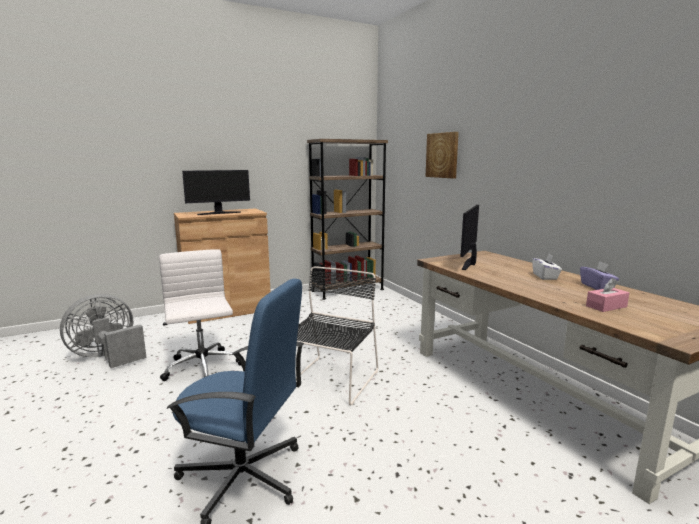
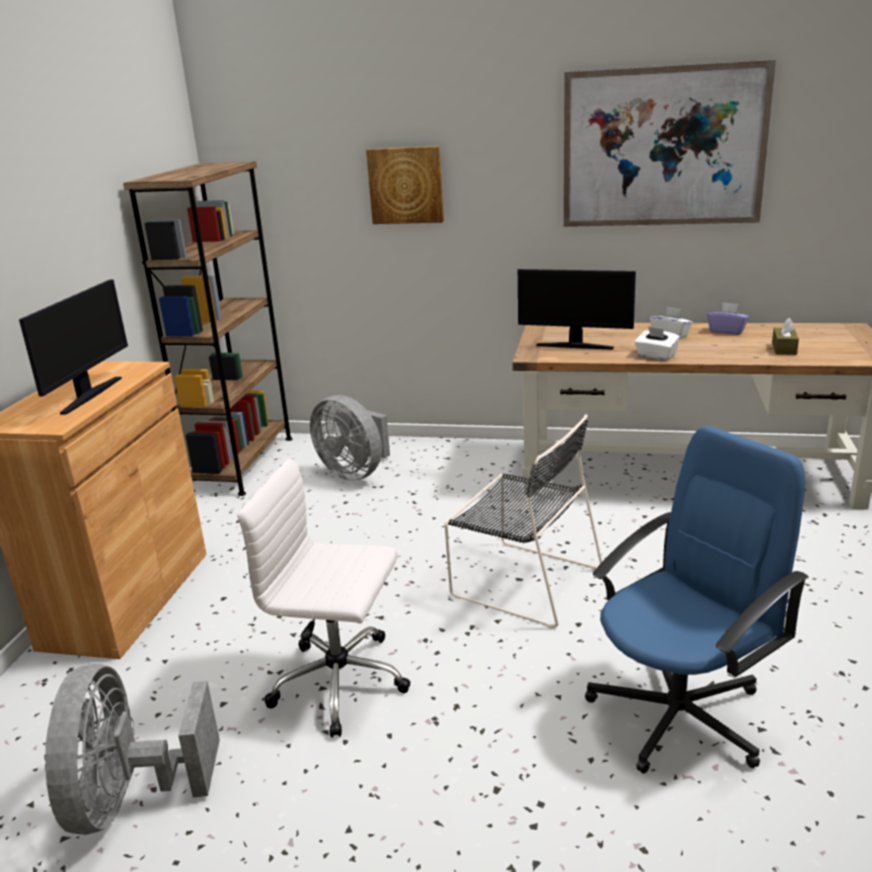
camera: 50 degrees left, 10 degrees up
black chair [296,266,378,406] -> black chair turned 150 degrees clockwise [444,414,602,628]
monitor [460,205,479,270] -> monitor turned 45 degrees counterclockwise [518,269,636,350]
pink tissue box [586,278,629,312] -> brown tissue box [772,318,799,355]
none -> grey fan [310,395,390,481]
none -> picture [564,60,776,227]
none -> white tissue box [635,327,680,360]

